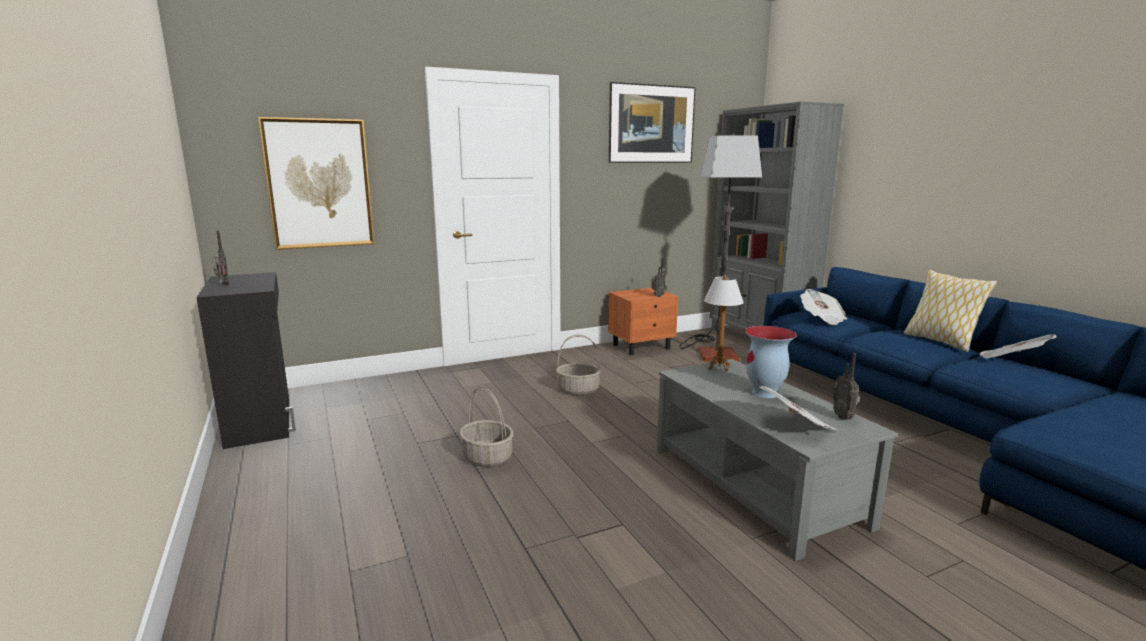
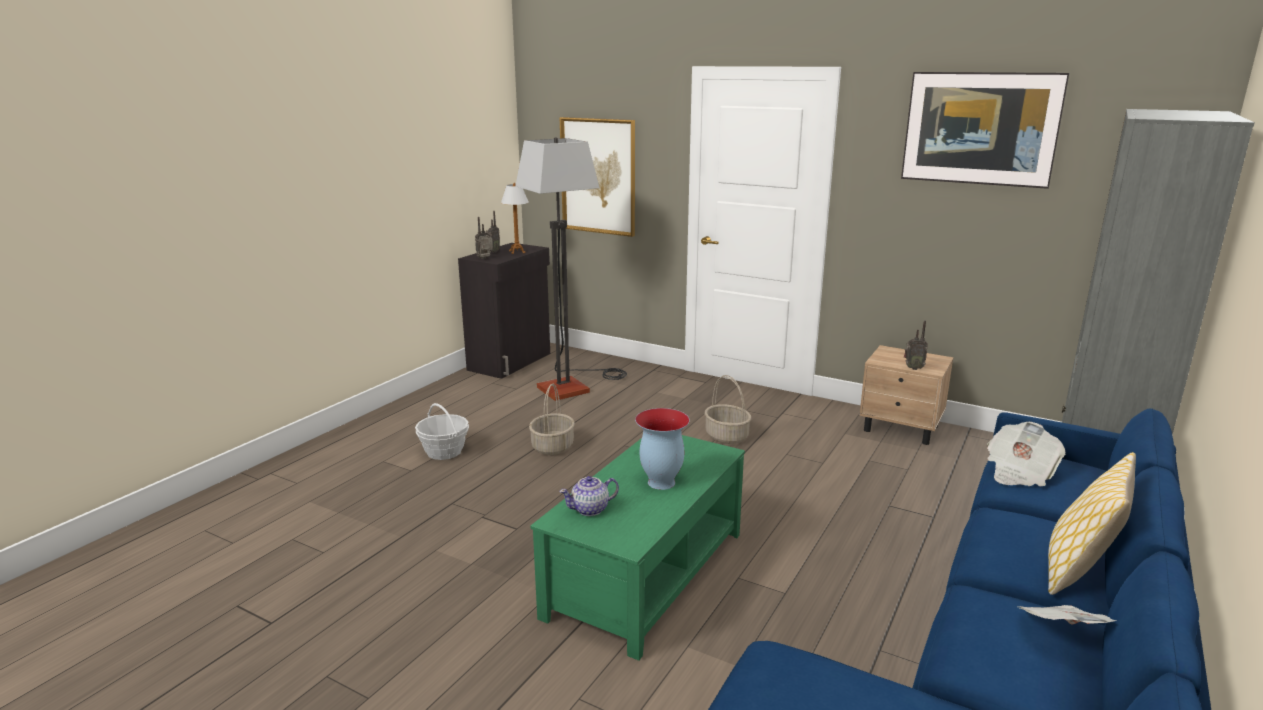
camera: 55 degrees right, 5 degrees up
orange nightstand [608,288,678,355] -> beige nightstand [859,345,954,445]
grey coffee table [657,359,898,561] -> green coffee table [531,435,745,661]
floor lamp [679,133,762,362] -> floor lamp moved to [515,137,627,401]
table lamp [704,275,744,371] -> table lamp moved to [501,183,529,254]
newspaper [759,386,838,430] -> teapot [559,476,619,516]
radio [833,353,860,420] -> radio moved to [475,217,493,259]
none -> basket [415,403,469,460]

